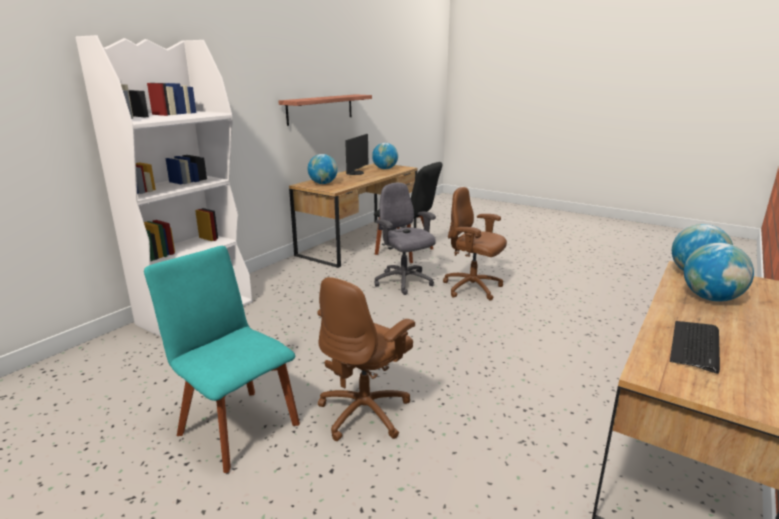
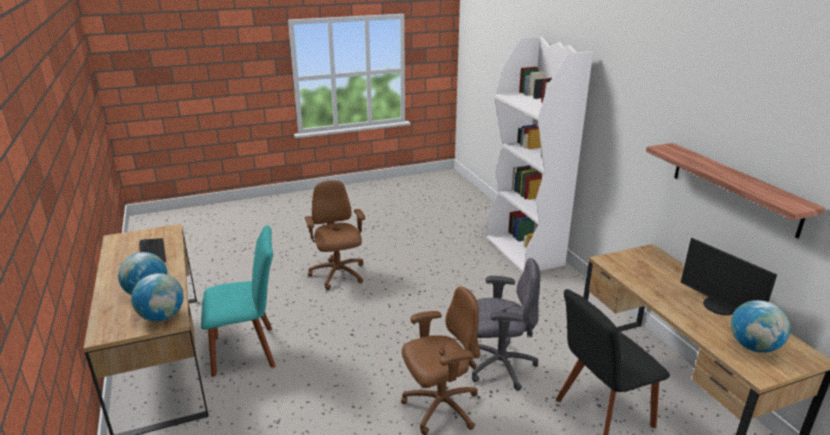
camera: 125 degrees right, 5 degrees up
turquoise chair [144,246,300,473] -> turquoise chair moved to [201,225,276,377]
globe [308,154,338,184] -> none

